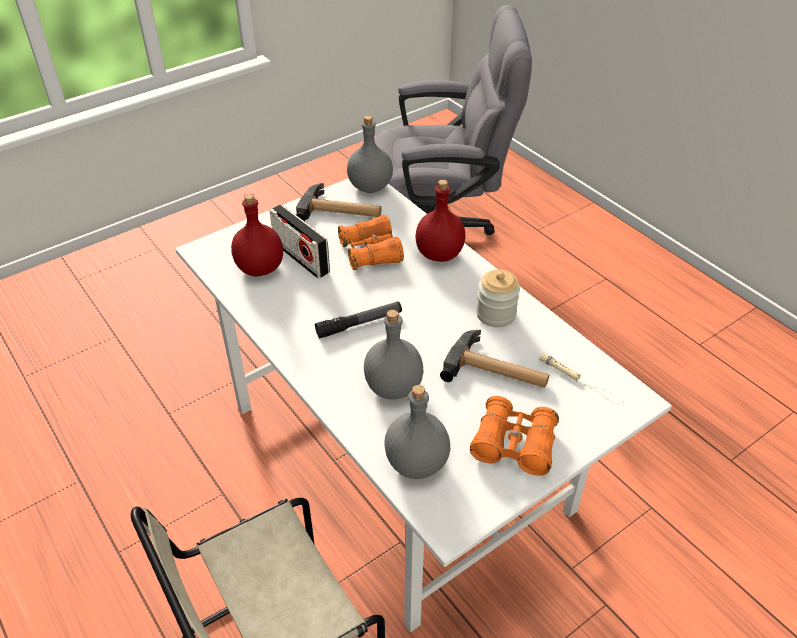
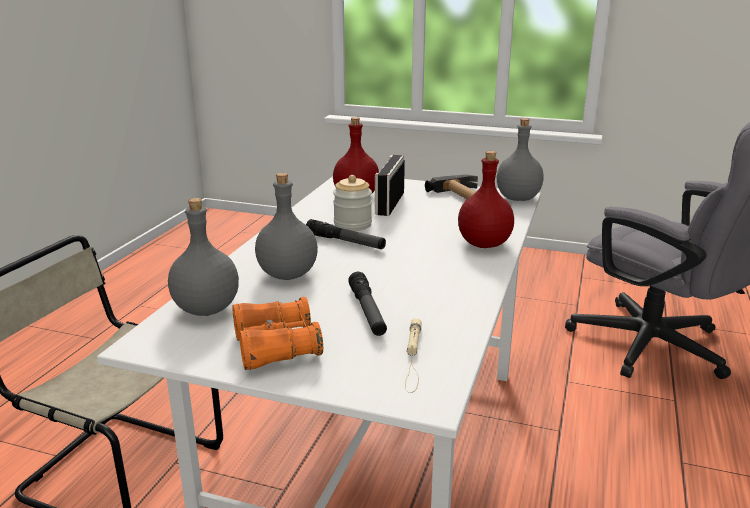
camera: 55 degrees right, 20 degrees down
orange binoculars [338,215,404,270] -> none
hammer [440,330,549,388] -> flashlight [348,272,387,336]
jar [476,270,520,327] -> jar moved to [333,175,372,231]

